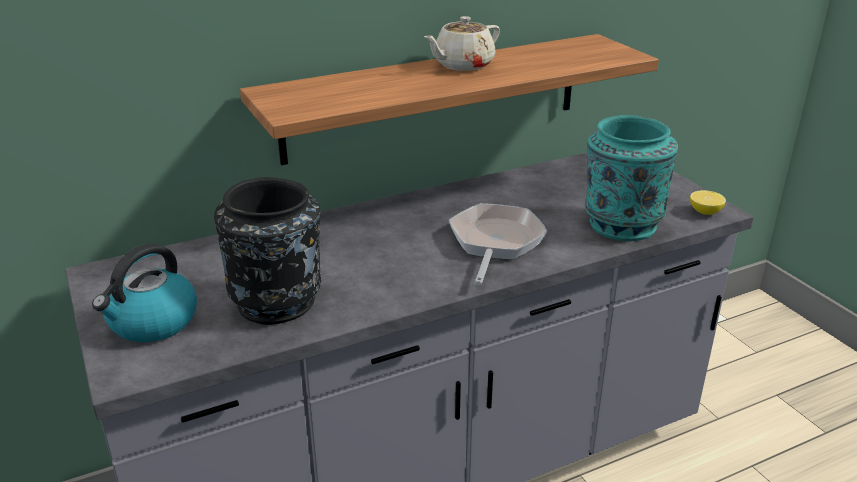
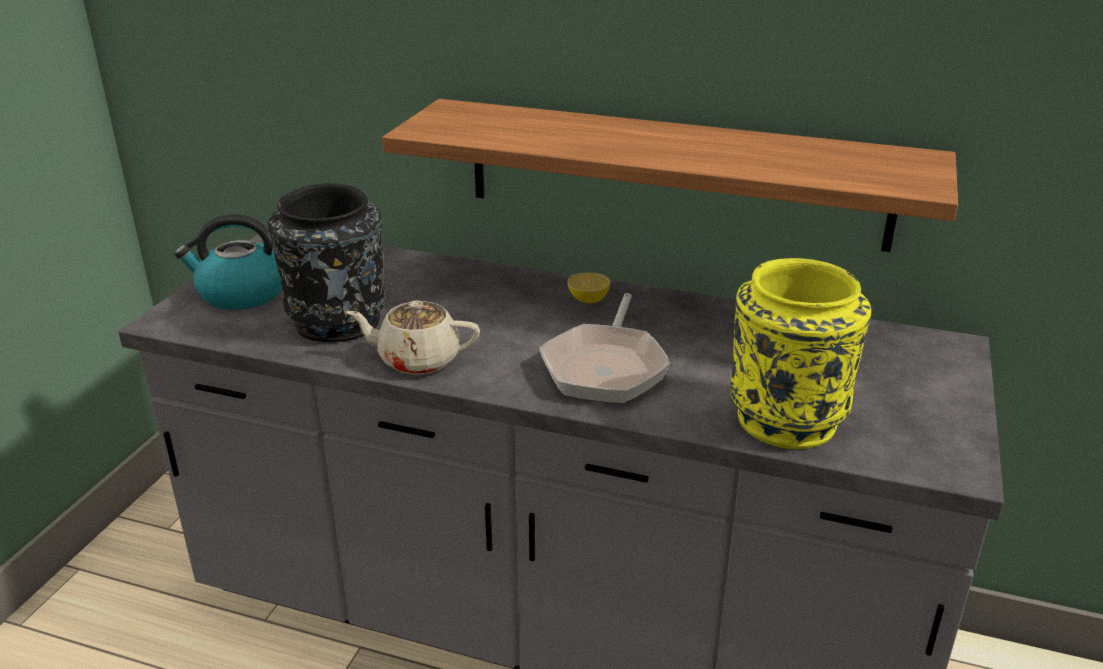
camera: 45 degrees right, 0 degrees up
beige teapot [424,16,500,71] -> beige teapot moved to [346,300,480,375]
frying pan [449,203,547,285] -> frying pan turned 135 degrees clockwise [539,293,671,404]
turquoise vase [585,115,678,241] -> yellow vase [730,258,871,449]
lemon [690,190,726,215] -> lemon moved to [568,272,610,303]

